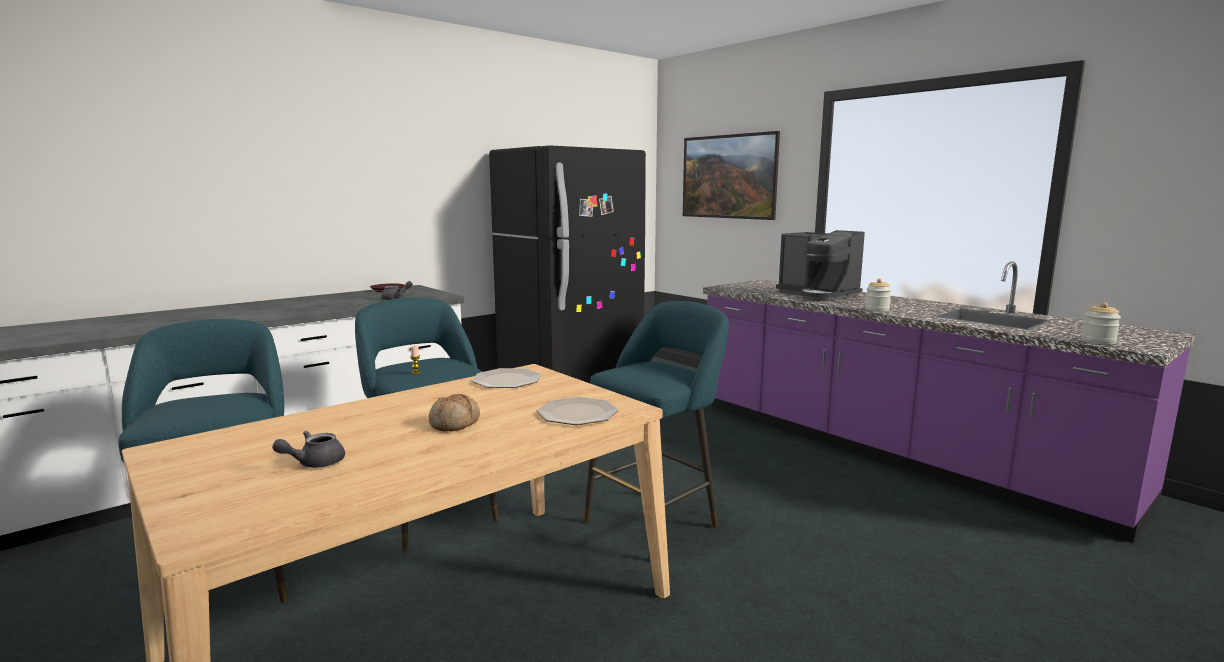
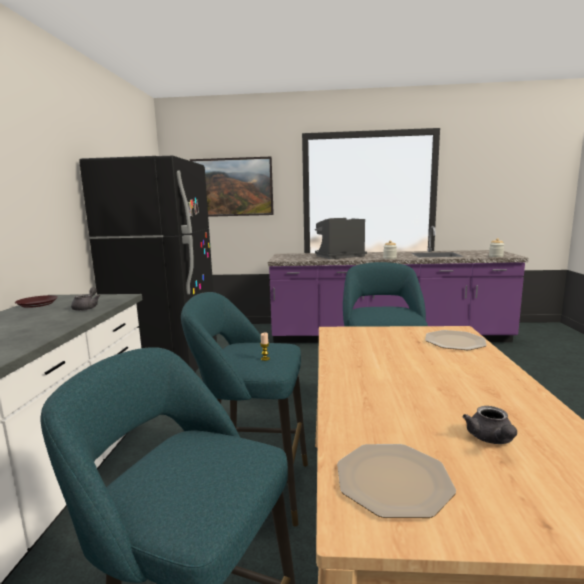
camera: 45 degrees left, 0 degrees up
bread [429,394,480,431] -> none
plate [472,368,541,388] -> plate moved to [337,444,456,518]
coffee machine [776,230,865,301] -> coffee machine turned 150 degrees clockwise [315,218,367,259]

